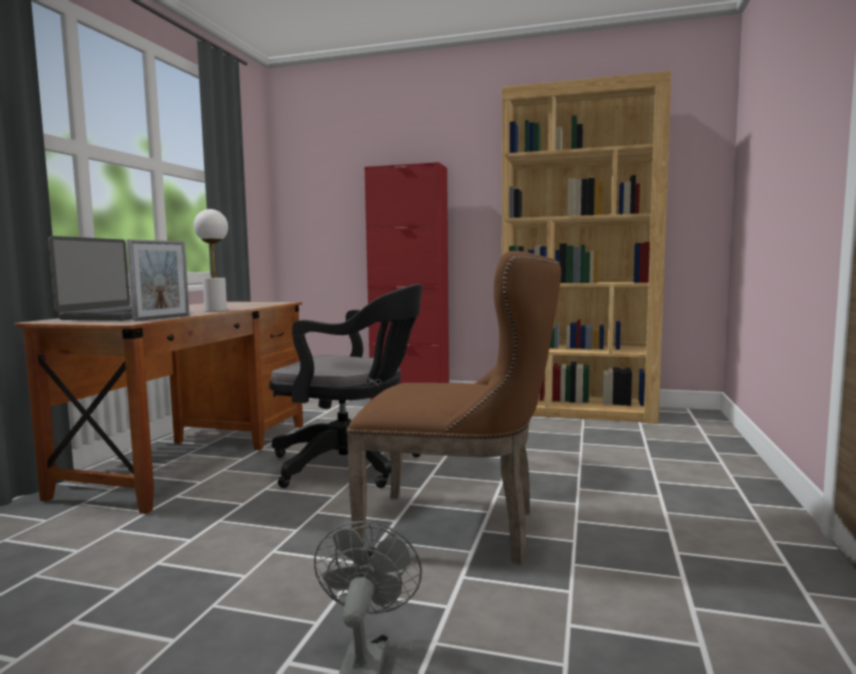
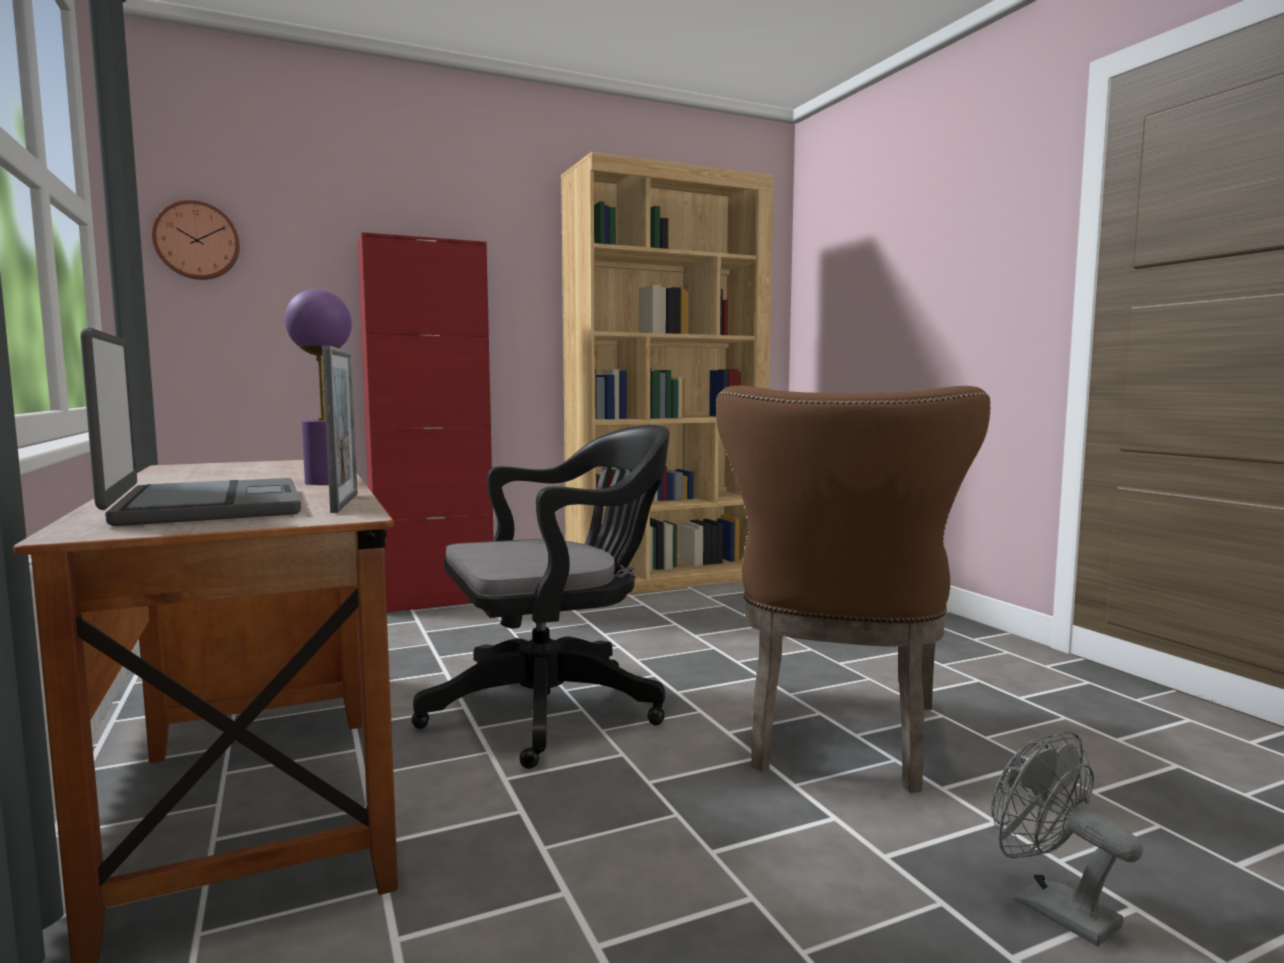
camera: 40 degrees left, 0 degrees up
white table lamp [194,209,228,312] -> purple table lamp [285,289,352,485]
brown chair [346,251,561,565] -> brown chair turned 135 degrees clockwise [716,386,991,793]
none -> wall clock [152,200,240,280]

